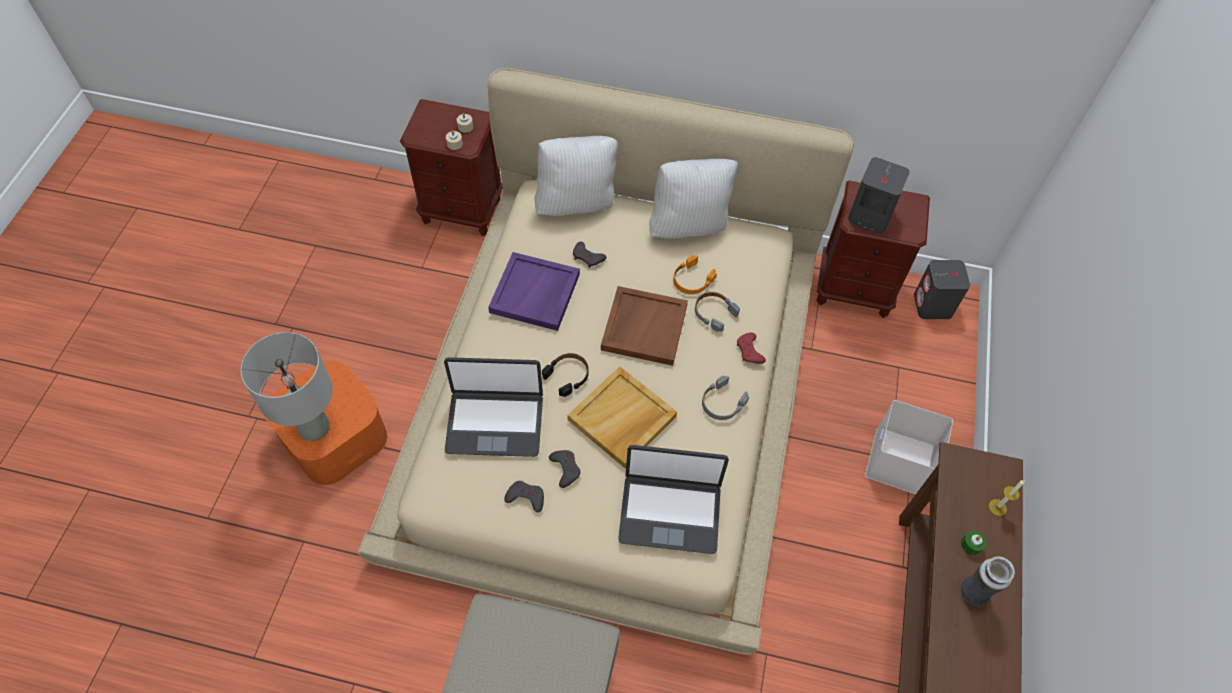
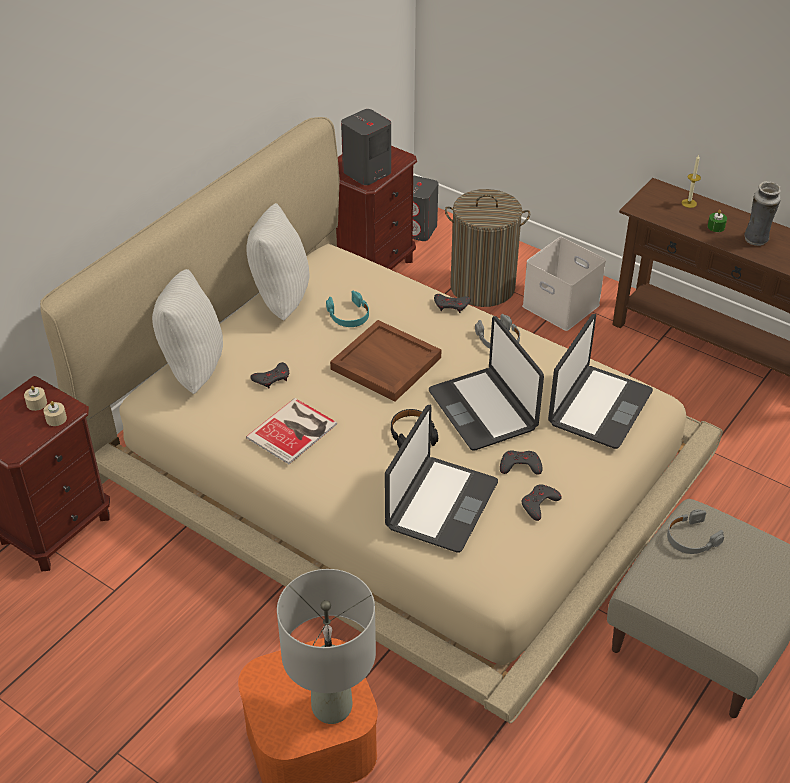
camera: 65 degrees left, 15 degrees down
purple tray [488,252,580,331] -> book [246,398,337,464]
beige tray [567,366,677,468] -> laptop [429,316,544,451]
orange headphones [673,255,717,294] -> turquoise headphones [326,291,369,327]
grey headphones [695,291,740,332] -> grey headphones moved to [667,509,724,554]
red game controller [737,333,766,364] -> grey game controller [434,294,471,313]
none -> laundry basket [445,189,530,307]

